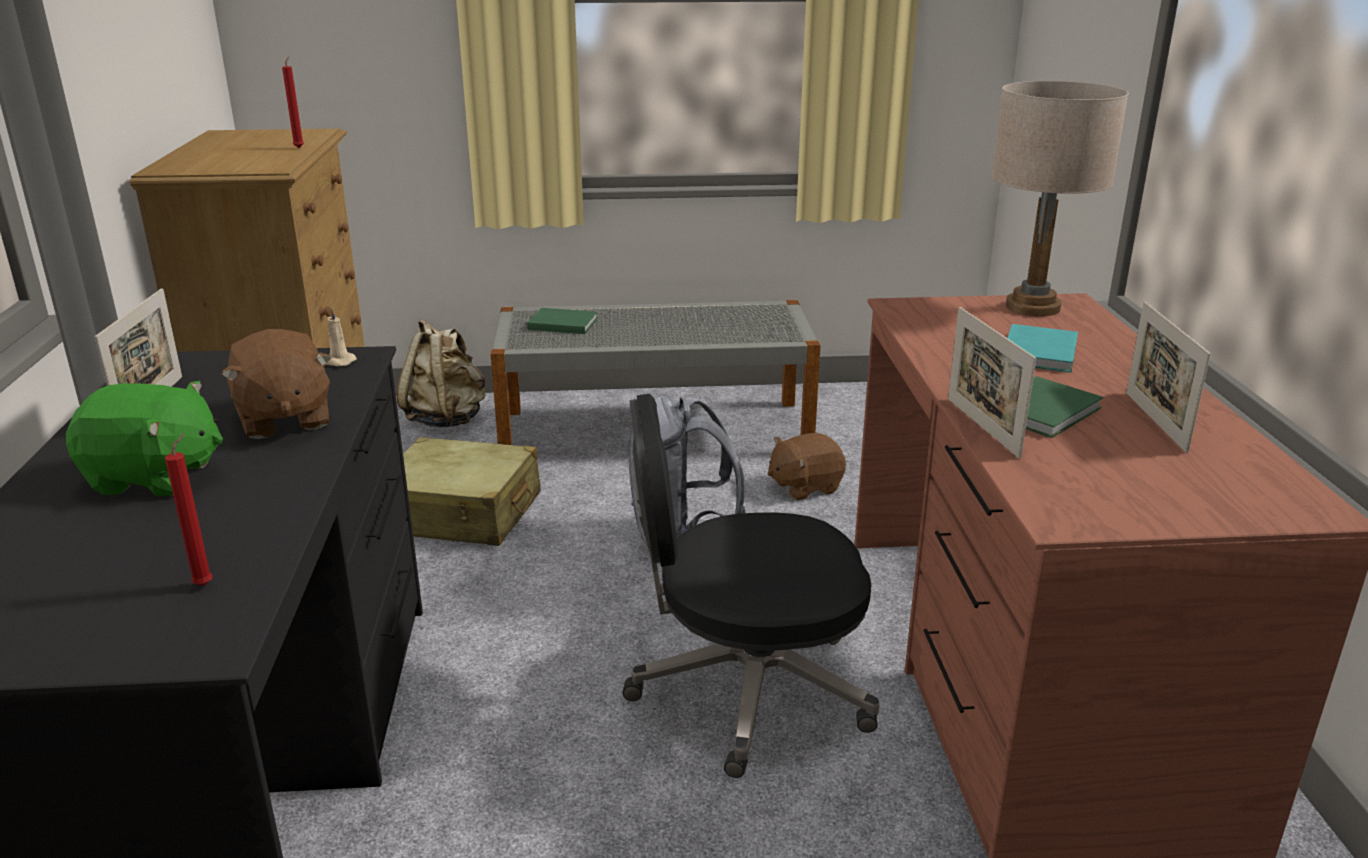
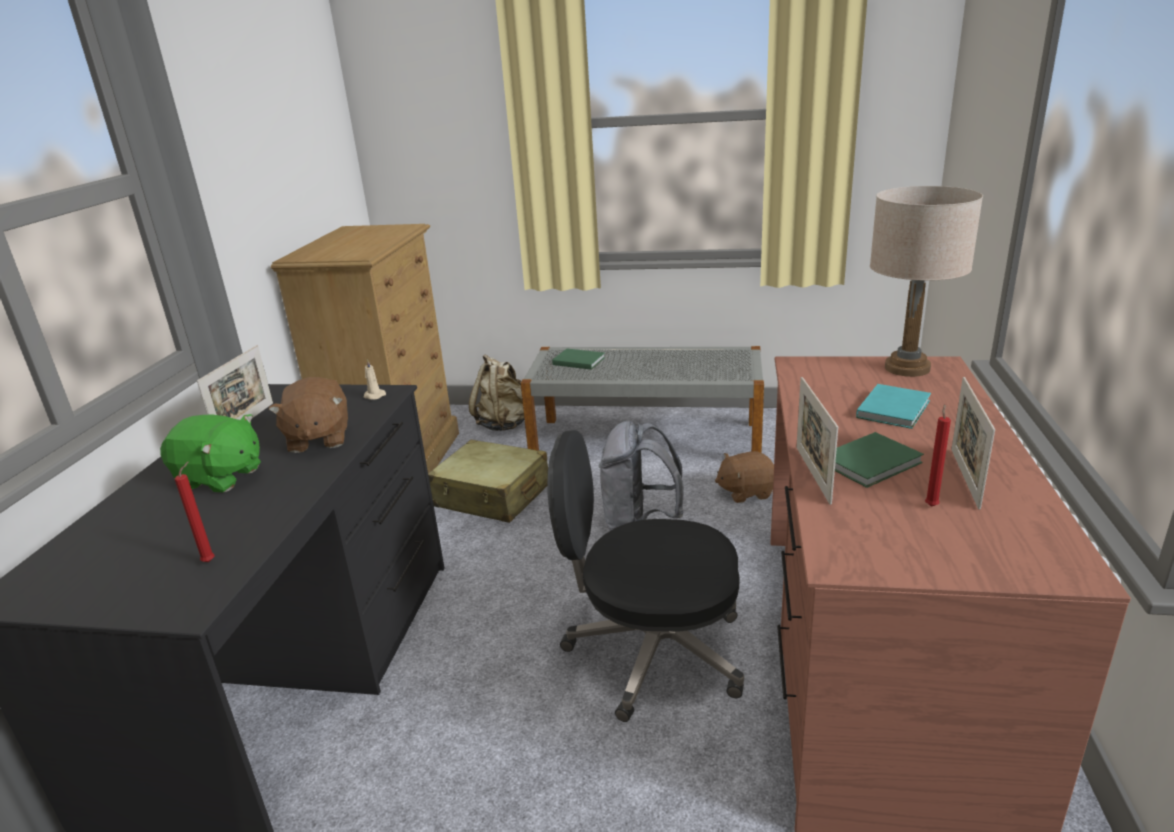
camera: 15 degrees right, 0 degrees up
red candle [282,56,304,148] -> red candle moved to [925,404,951,507]

